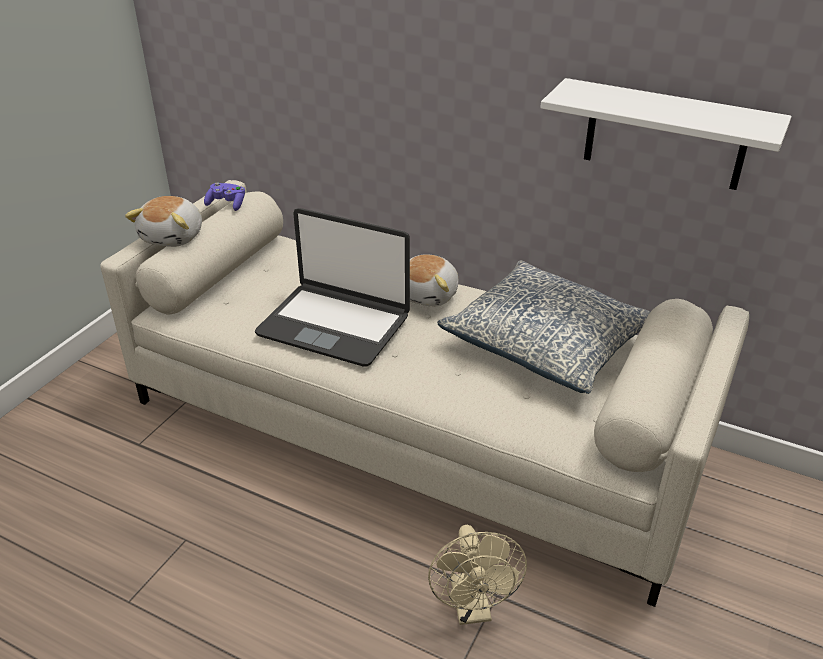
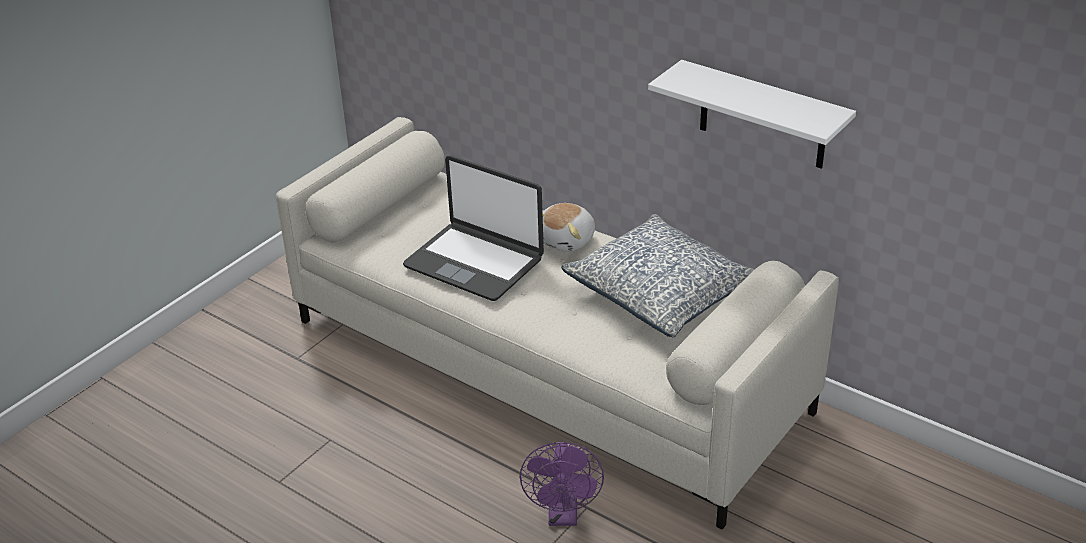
camera: 10 degrees right, 0 degrees up
plush toy [125,196,202,247] -> none
purple game controller [204,182,245,211] -> none
beige fan [428,525,527,625] -> purple fan [520,442,604,526]

